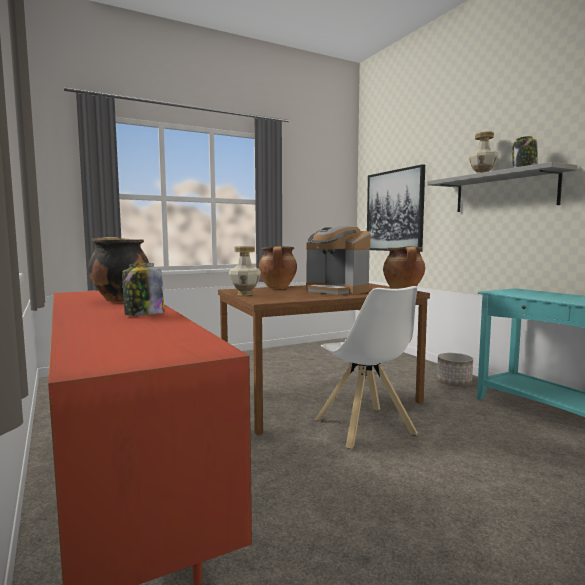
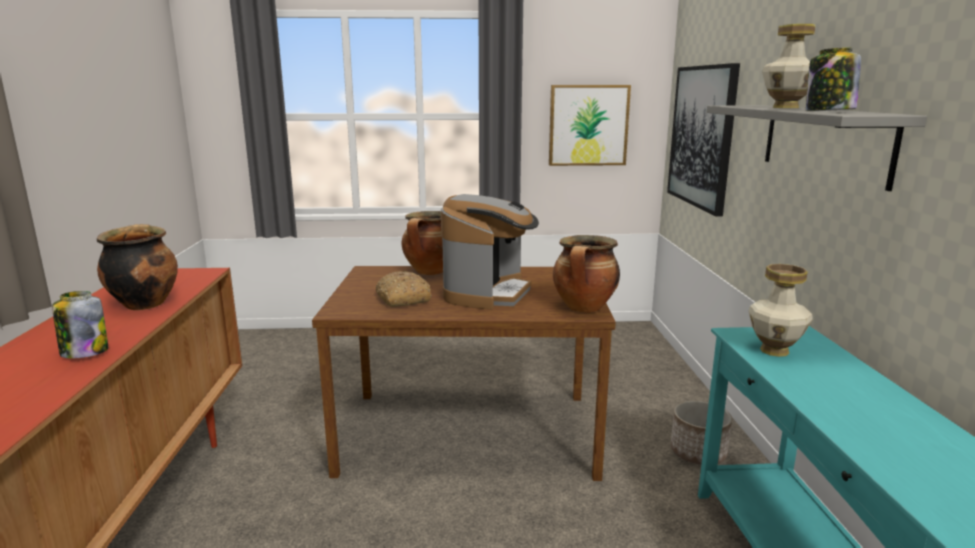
camera: 25 degrees right, 10 degrees up
vase [229,246,261,296] -> vase moved to [748,264,813,357]
coffee machine [306,225,371,295] -> coffee machine turned 135 degrees counterclockwise [441,194,539,310]
white chair [315,286,418,449] -> none
none -> bread [375,271,432,307]
none -> picture [549,85,631,166]

